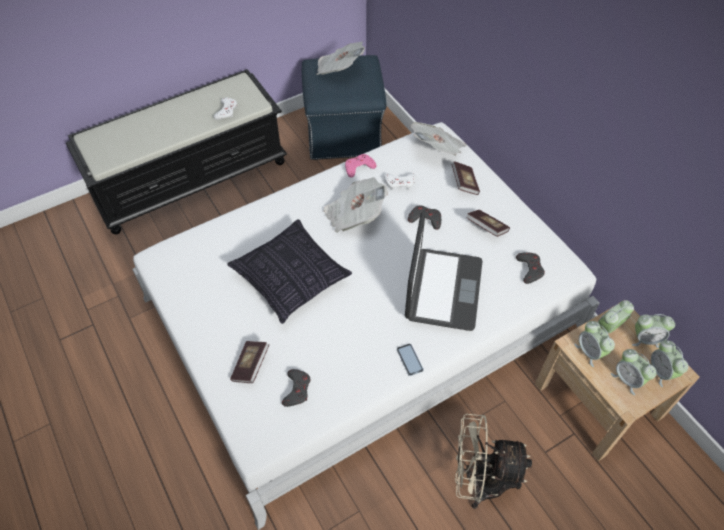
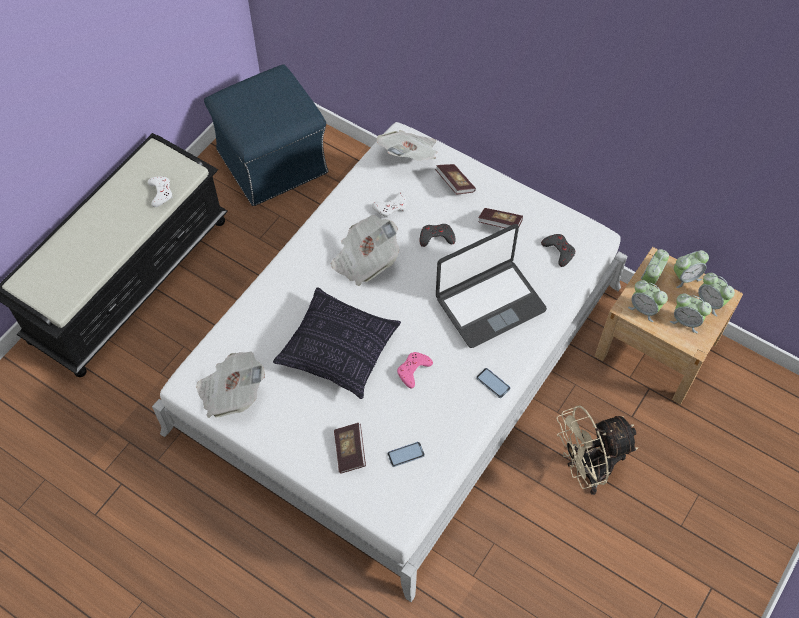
camera: 25 degrees left, 5 degrees up
grey game controller [282,369,310,407] -> phone [387,442,425,467]
newspaper [317,42,365,75] -> newspaper moved to [196,351,265,418]
pink game controller [345,154,376,178] -> pink game controller moved to [397,352,433,388]
laptop [405,210,483,331] -> laptop turned 75 degrees clockwise [436,224,547,348]

